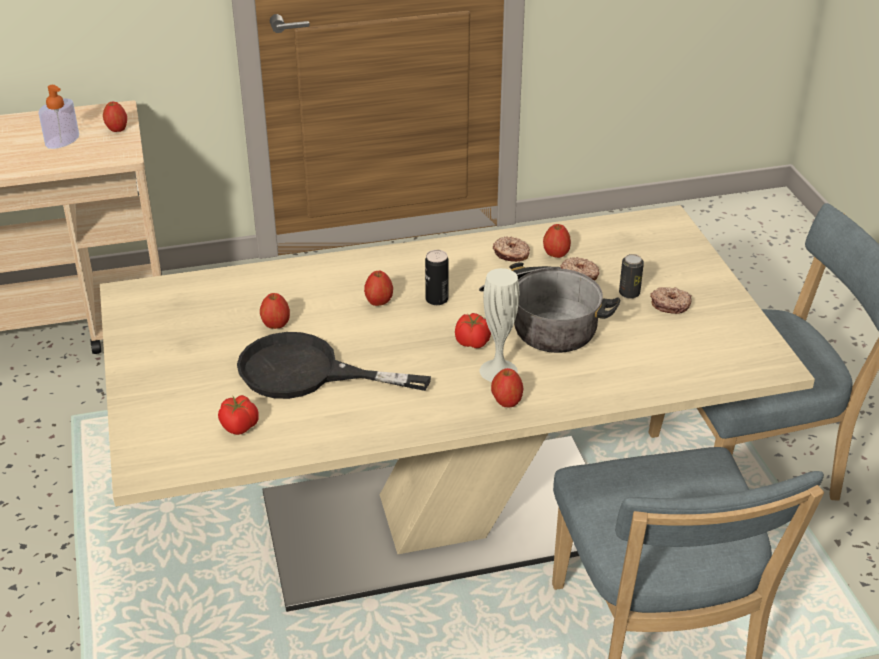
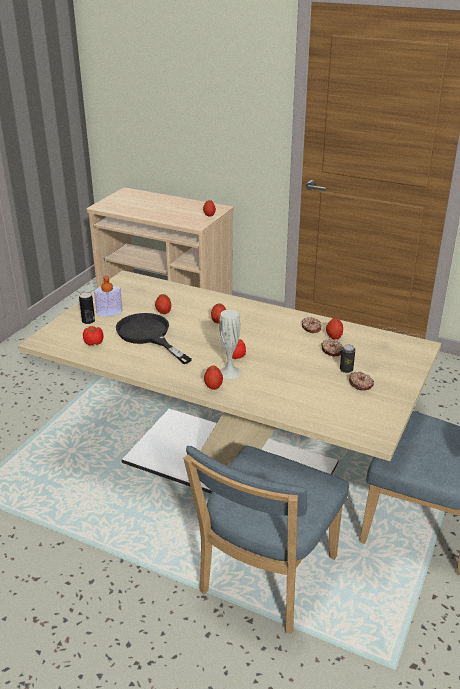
camera: 40 degrees right, 5 degrees down
soap dispenser [39,85,79,149] -> soap dispenser moved to [94,276,122,316]
can [425,250,449,305] -> can moved to [79,292,95,324]
cooking pot [479,262,621,353] -> none

